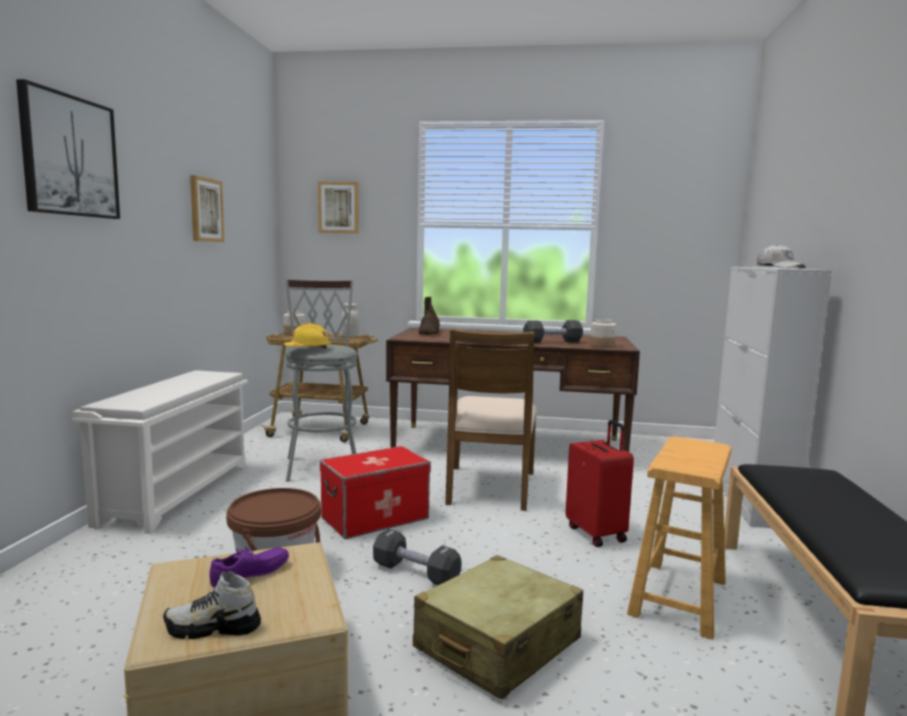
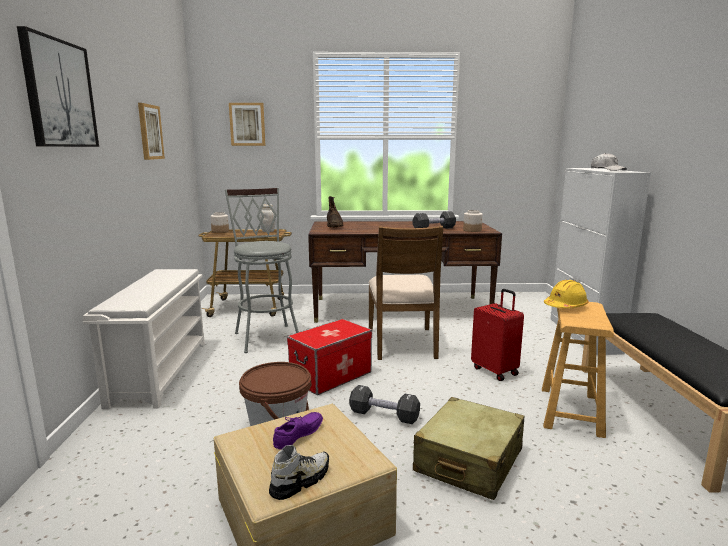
camera: 10 degrees left, 5 degrees up
shoe [163,571,261,639] -> shoe turned 150 degrees clockwise [269,445,329,500]
yellow hard hat [284,323,331,349] -> yellow hard hat moved to [544,280,589,308]

